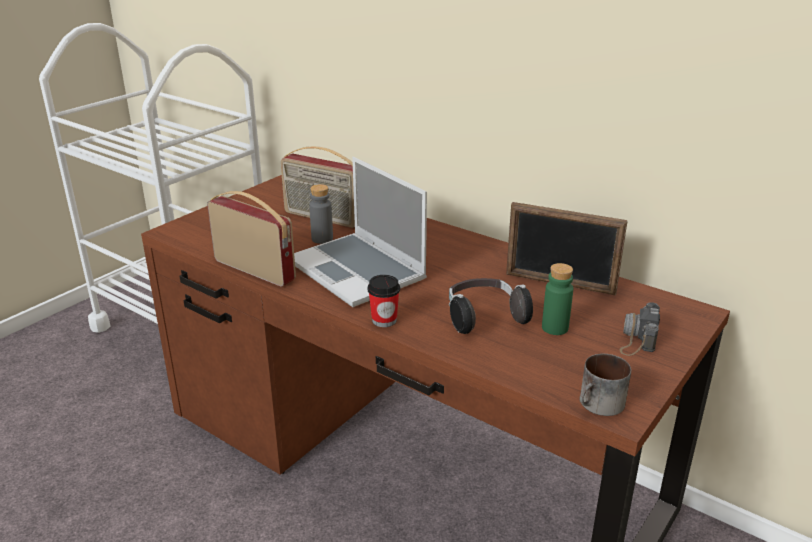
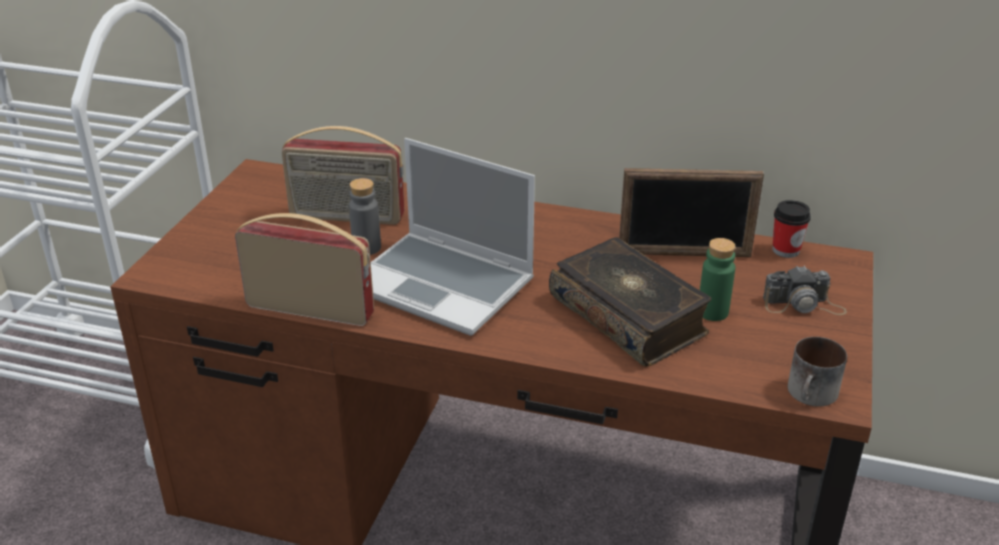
camera: 20 degrees left, 5 degrees up
cup [368,275,400,327] -> cup moved to [772,200,811,258]
headphones [449,278,533,334] -> book [549,237,711,367]
camera [619,302,660,356] -> camera turned 90 degrees counterclockwise [763,266,847,315]

